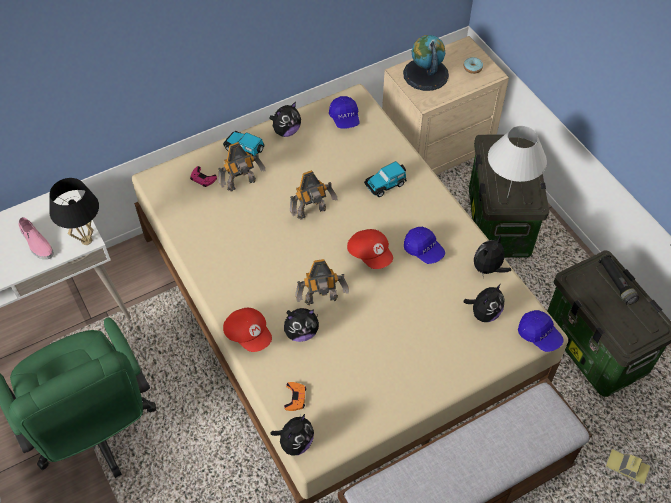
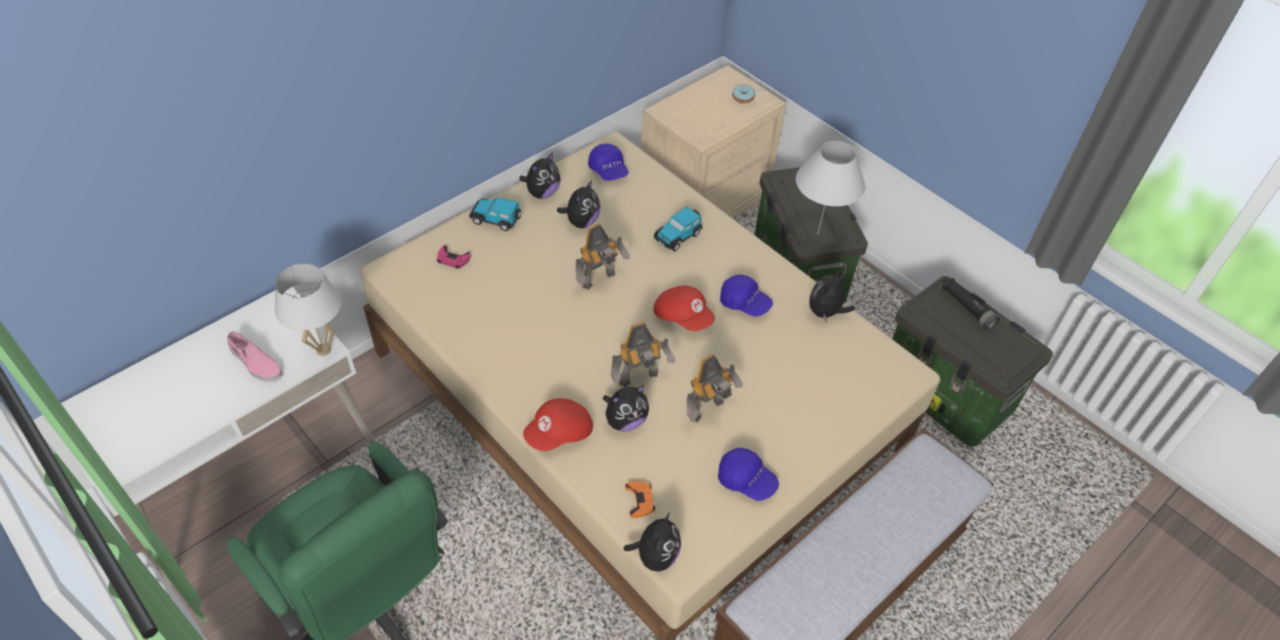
camera: 15 degrees left, 5 degrees down
black table lamp [49,178,99,245] -> white table lamp [275,264,342,356]
toy robot [218,142,266,191] -> toy robot moved to [687,354,743,422]
red cap [223,308,272,352] -> red cap turned 105 degrees clockwise [523,398,593,451]
globe [403,35,449,91] -> none
plush toy [463,284,504,322] -> plush toy moved to [557,180,600,228]
blue cap [518,310,564,352] -> blue cap moved to [718,448,779,501]
toy car [605,449,650,485] -> none

